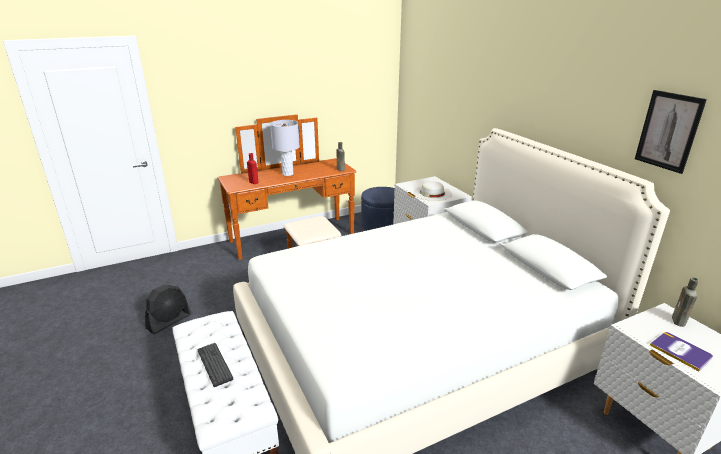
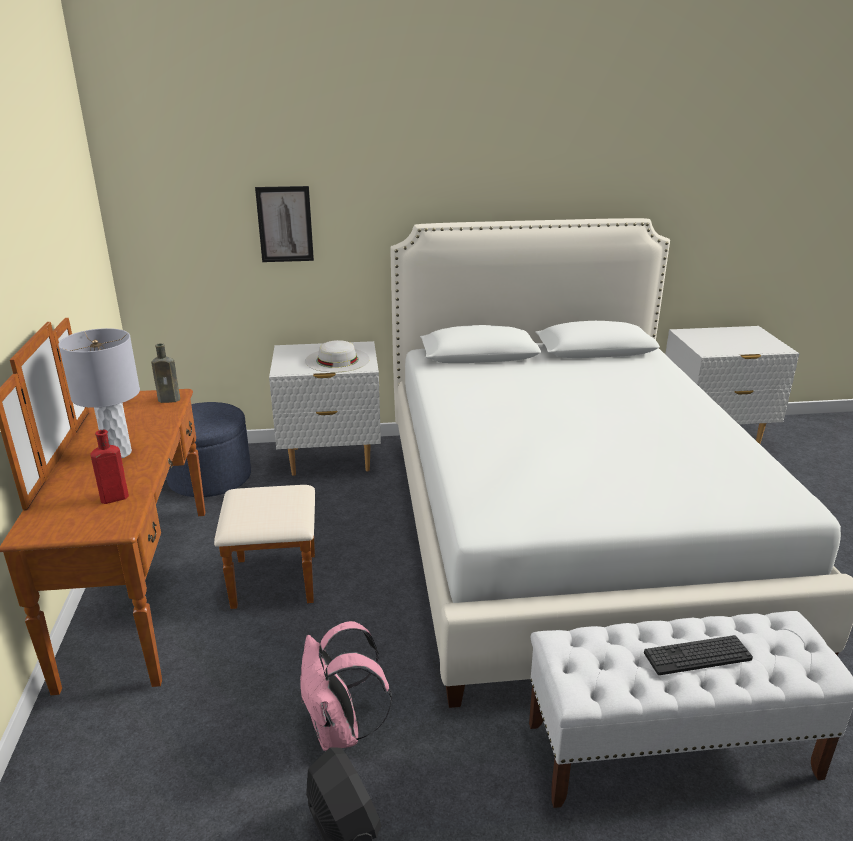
camera: 70 degrees left, 0 degrees up
picture [635,90,707,174] -> picture moved to [255,186,314,262]
book [650,332,713,371] -> none
brown bottle [672,277,699,327] -> none
none -> pink backpack [300,621,392,751]

